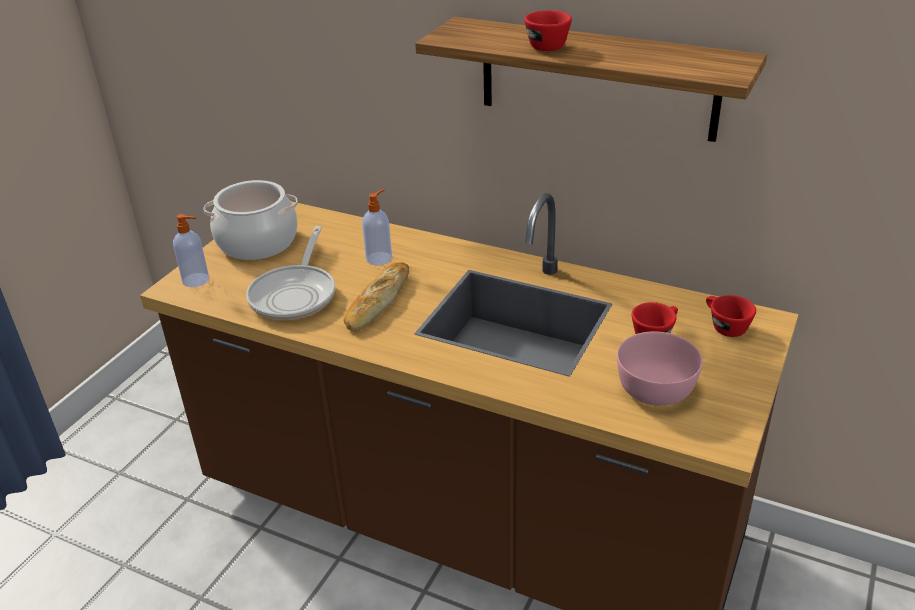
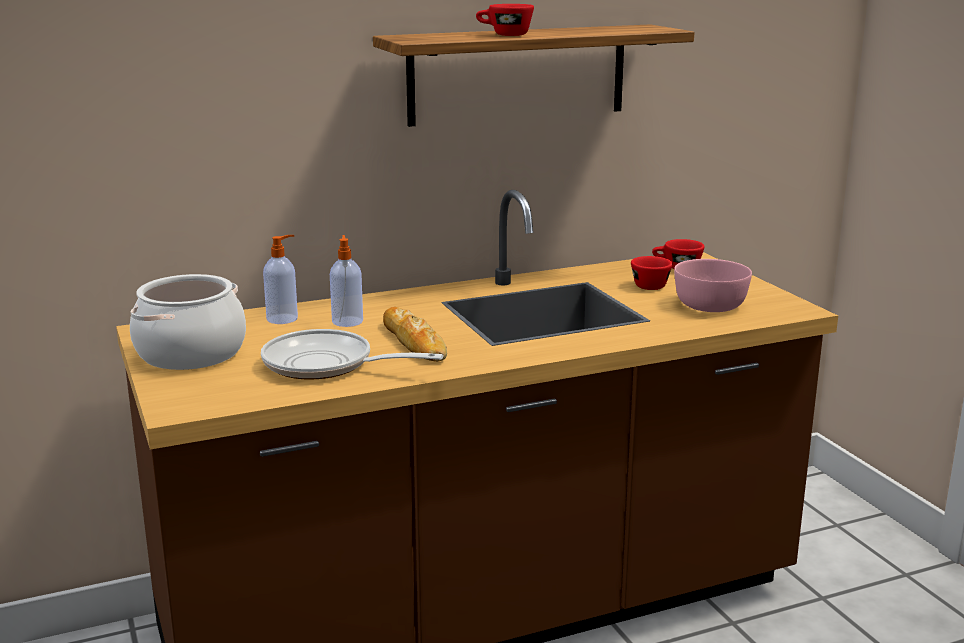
camera: 50 degrees left, 15 degrees down
soap dispenser [173,214,209,287] -> soap dispenser moved to [263,235,298,324]
frying pan [246,226,335,320] -> frying pan turned 150 degrees clockwise [261,329,444,380]

